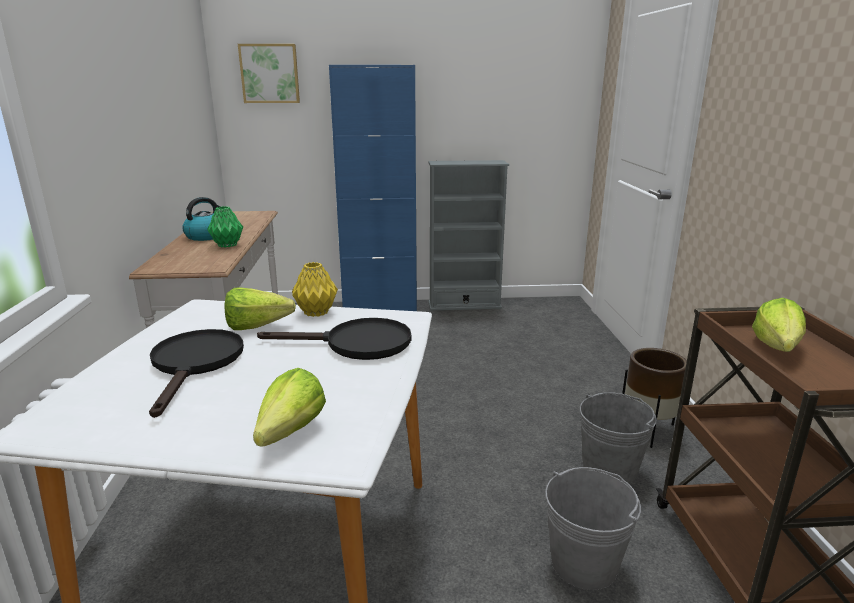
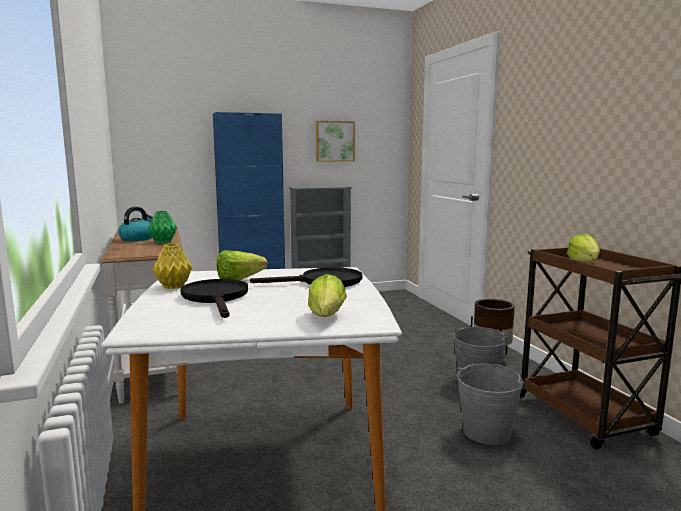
camera: 15 degrees left, 10 degrees down
picture [238,44,300,103] -> picture moved to [316,121,355,162]
yellow vase [292,262,338,317] -> yellow vase moved to [153,244,192,289]

